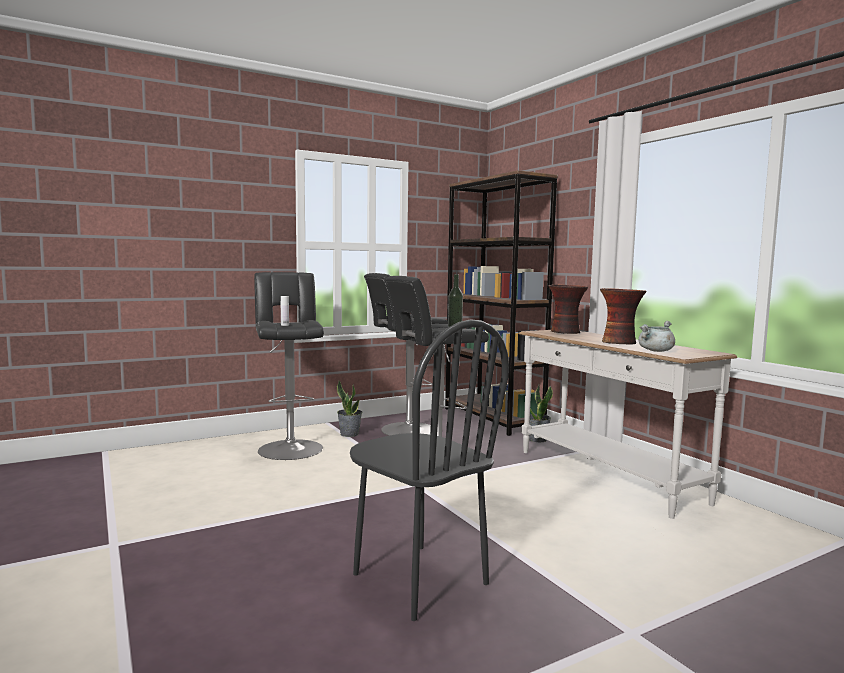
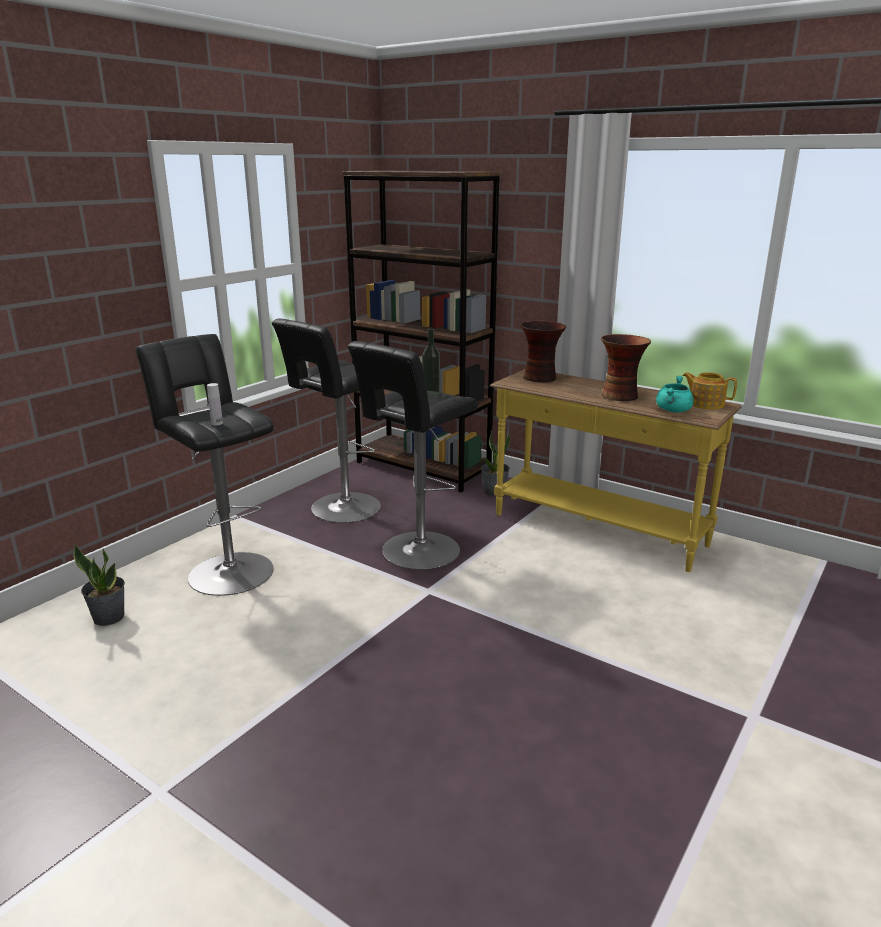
camera: 25 degrees left, 15 degrees up
potted plant [337,380,362,437] -> potted plant moved to [73,544,125,626]
black chair [350,319,509,621] -> none
white console table [518,330,737,519] -> yellow console table [490,369,741,572]
grey cooking pot [638,321,675,352] -> turquoise cooking pot [656,376,694,413]
none -> teapot [682,372,737,410]

